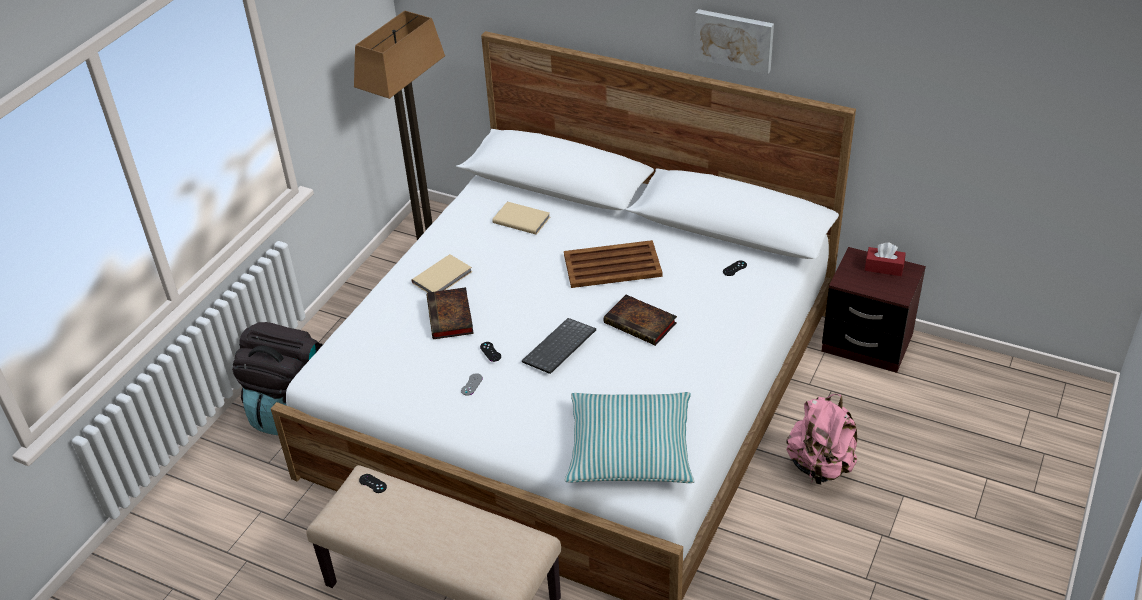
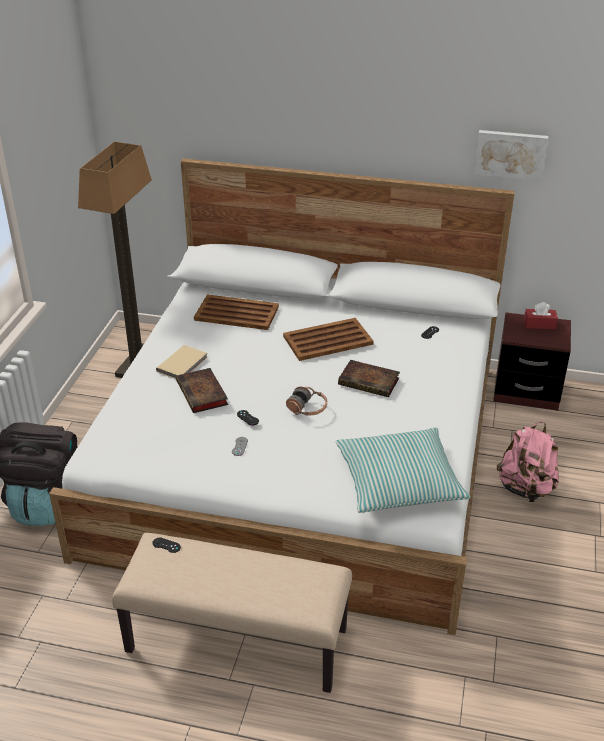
camera: 15 degrees left, 5 degrees down
beige book [492,201,550,235] -> brown tray [194,294,279,330]
keyboard [522,318,596,374] -> headphones [286,387,327,416]
picture [694,9,774,74] -> picture moved to [474,130,548,181]

